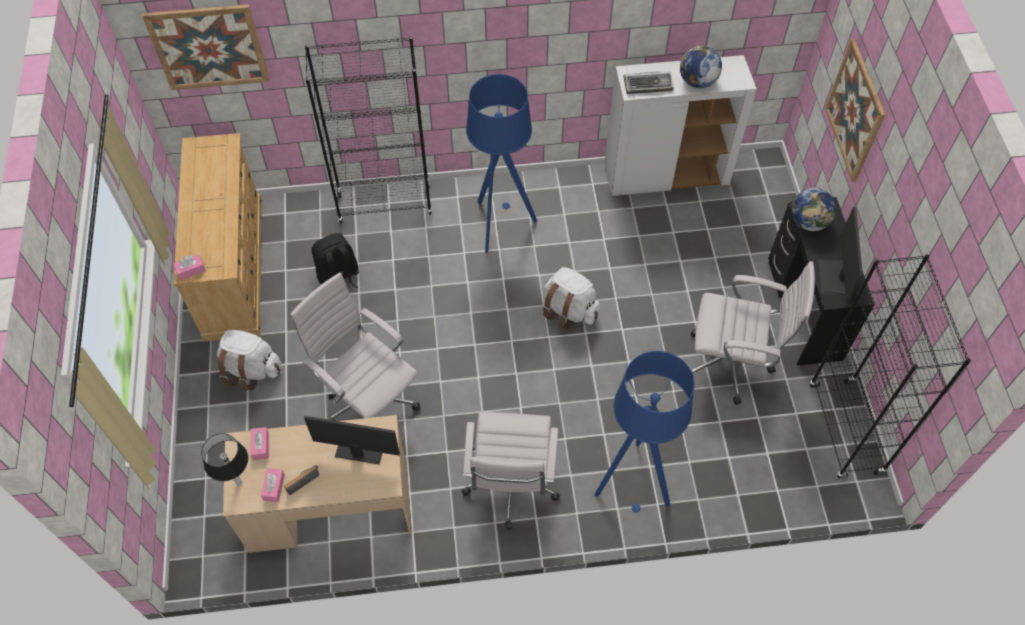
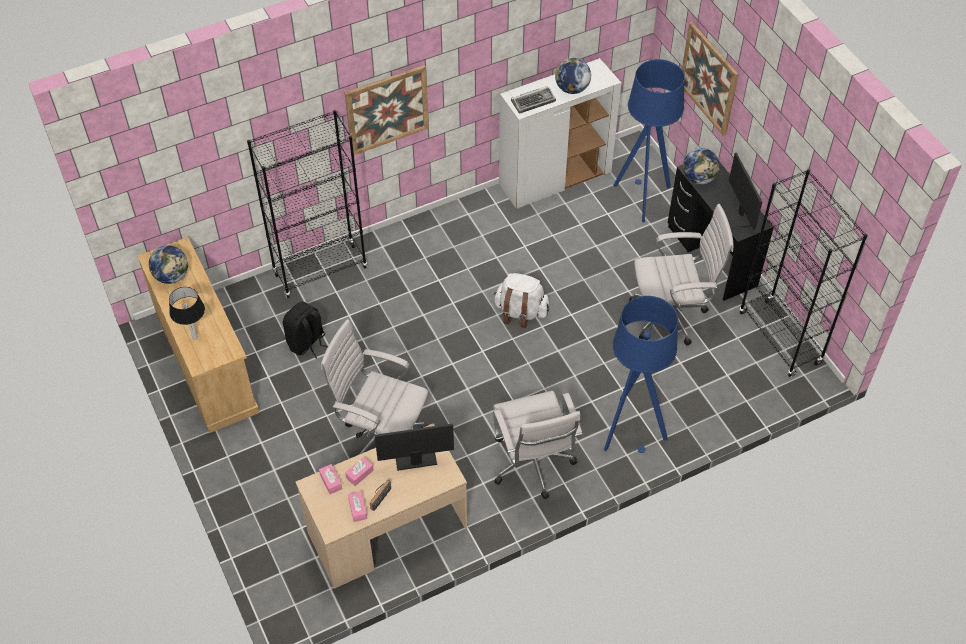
camera: 20 degrees left, 5 degrees down
picture [142,4,270,90] -> picture moved to [345,65,429,155]
pink tissue box [173,254,206,280] -> pink tissue box moved to [345,457,374,486]
table lamp [201,433,248,486] -> table lamp moved to [169,287,205,340]
white backpack [217,330,282,390] -> none
blue floor lamp [466,74,537,253] -> blue floor lamp moved to [613,59,685,223]
none -> globe [149,245,188,284]

